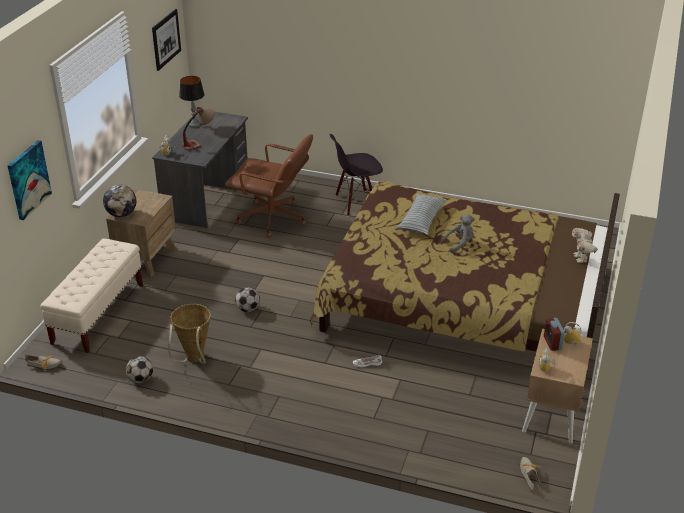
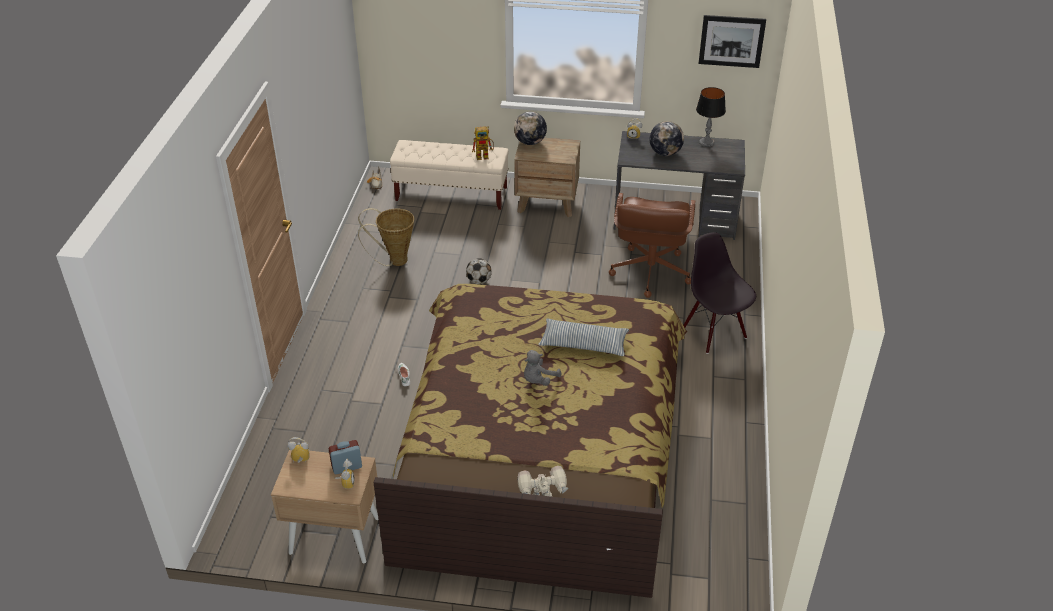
camera: 80 degrees right, 5 degrees up
picture [7,140,52,220] -> none
football [126,356,153,383] -> none
table lamp [182,107,215,151] -> globe [650,121,684,156]
grey plush toy [441,214,475,253] -> grey plush toy turned 75 degrees clockwise [524,350,561,386]
shoe [519,457,540,492] -> none
none -> toy robot [472,126,494,160]

